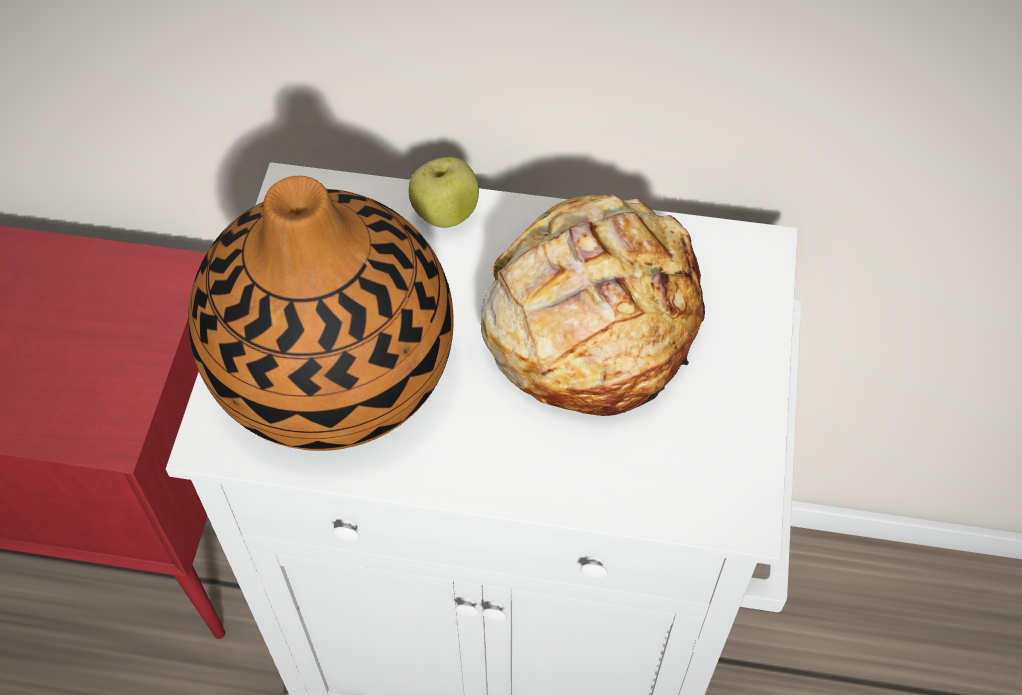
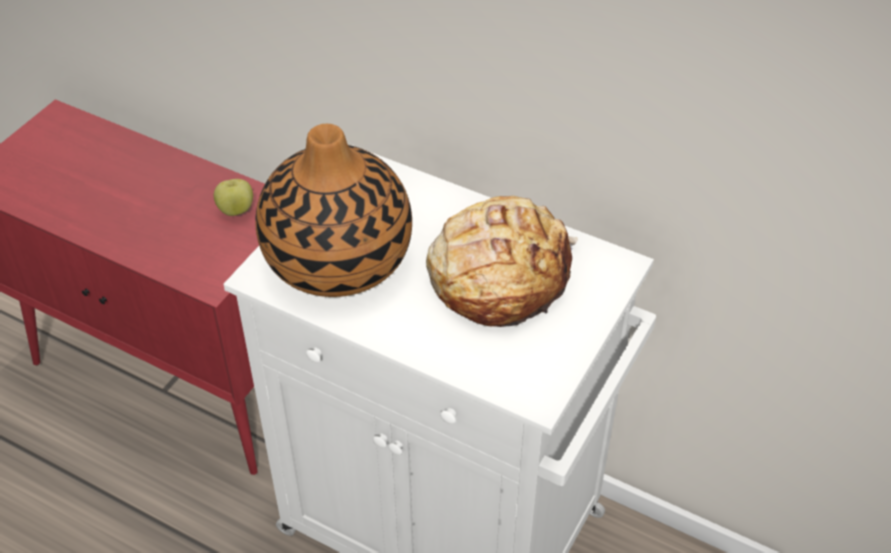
camera: 20 degrees right, 10 degrees down
apple [408,157,479,228] -> apple moved to [214,179,253,216]

